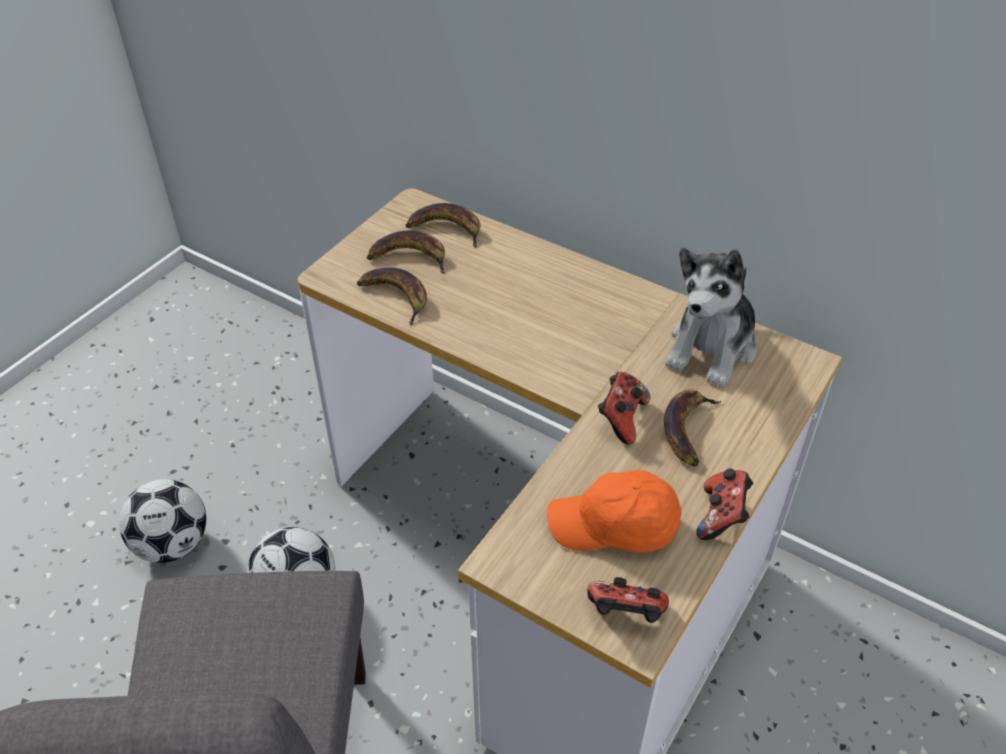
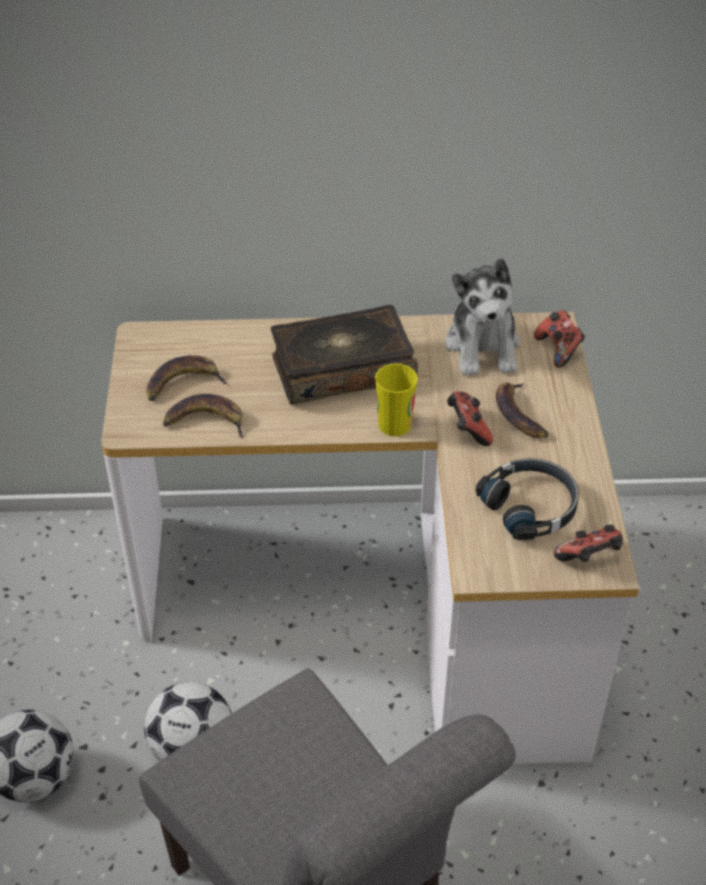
camera: 35 degrees left, 0 degrees up
banana [406,203,480,248] -> none
orange cap [547,470,681,553] -> black headphones [476,458,579,540]
game controller [696,469,753,540] -> game controller moved to [534,310,585,367]
none -> book [271,305,418,405]
none -> cup [375,364,418,436]

